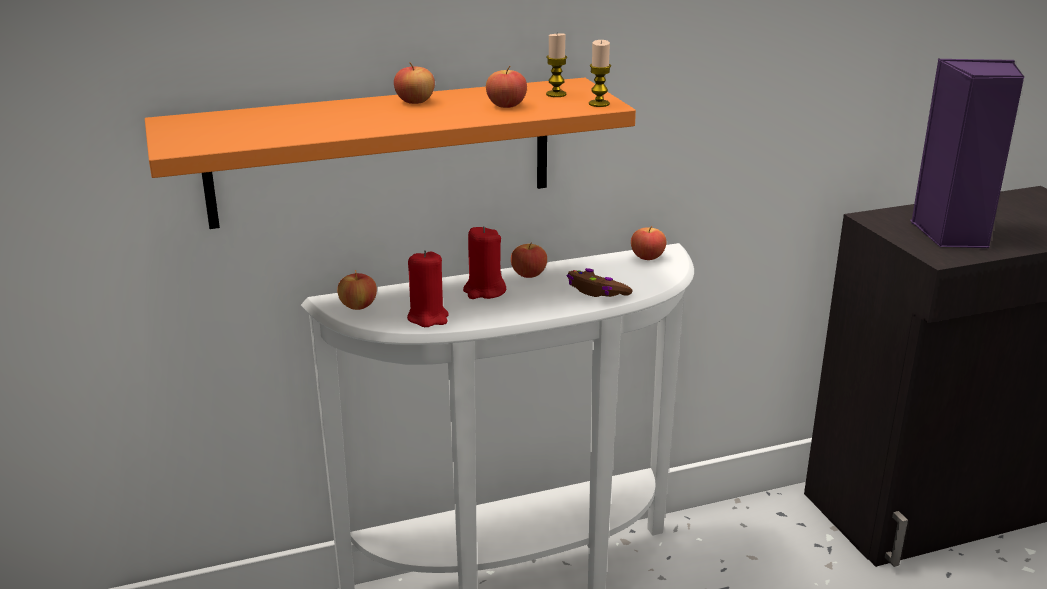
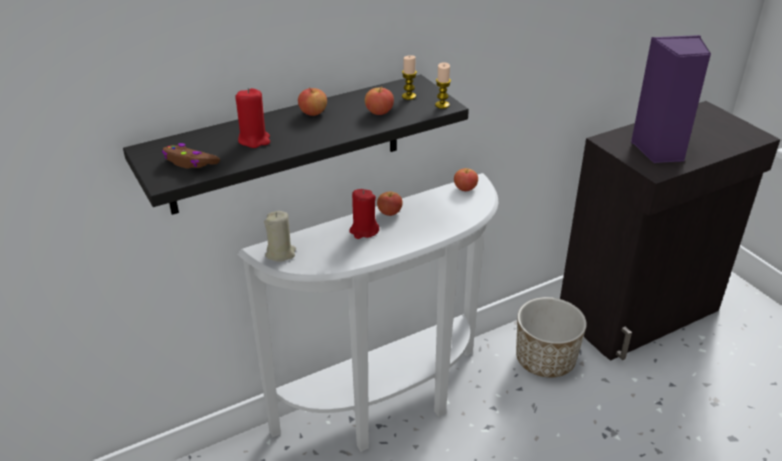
camera: 10 degrees left, 10 degrees up
orange shelf [145,78,636,229] -> black shelf [123,74,469,215]
apple [337,270,377,310] -> beige candle [264,211,296,262]
red candle [407,250,449,327] -> red candle moved to [235,88,270,148]
brown game controller [567,268,633,297] -> brown game controller moved to [162,143,220,168]
none -> planter [516,297,587,378]

